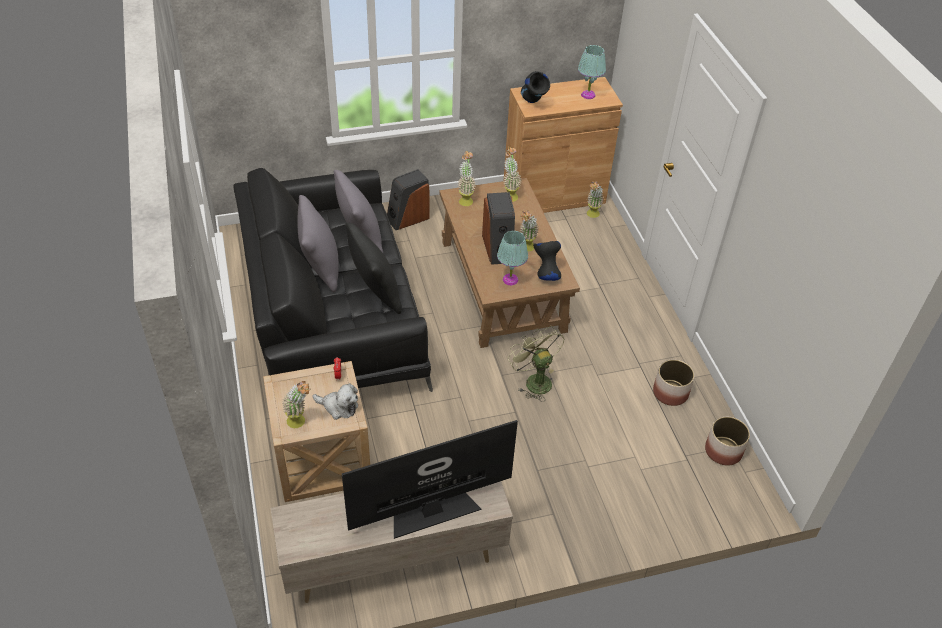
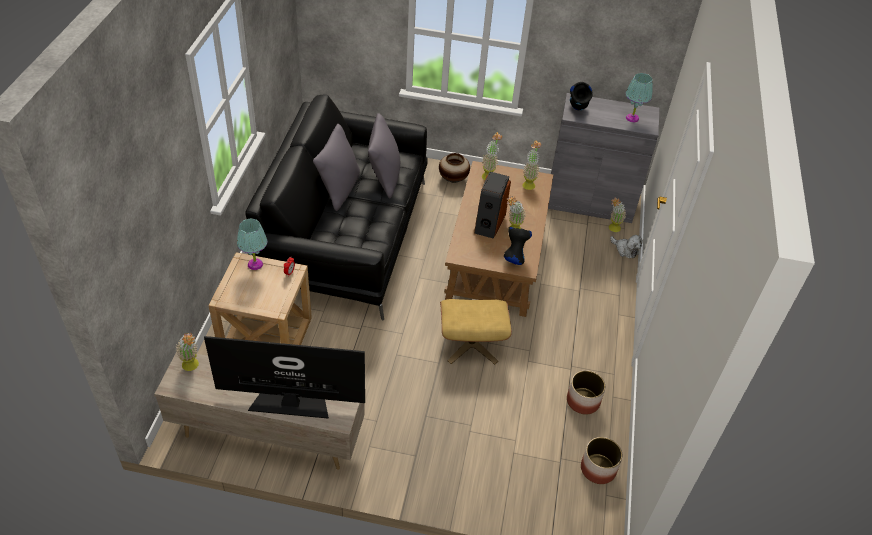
camera: 25 degrees right, 0 degrees up
potted plant [282,381,311,428] -> potted plant moved to [176,333,199,371]
plush toy [312,383,358,420] -> plush toy moved to [610,235,643,258]
black pillow [345,222,402,314] -> none
speaker [387,169,430,230] -> vase [439,153,470,183]
turquoise table lamp [497,231,528,286] -> turquoise table lamp moved to [237,219,267,270]
brown cabinet [504,77,623,213] -> grey cabinet [548,93,659,223]
green fan [508,326,564,402] -> beige ottoman [440,299,512,364]

